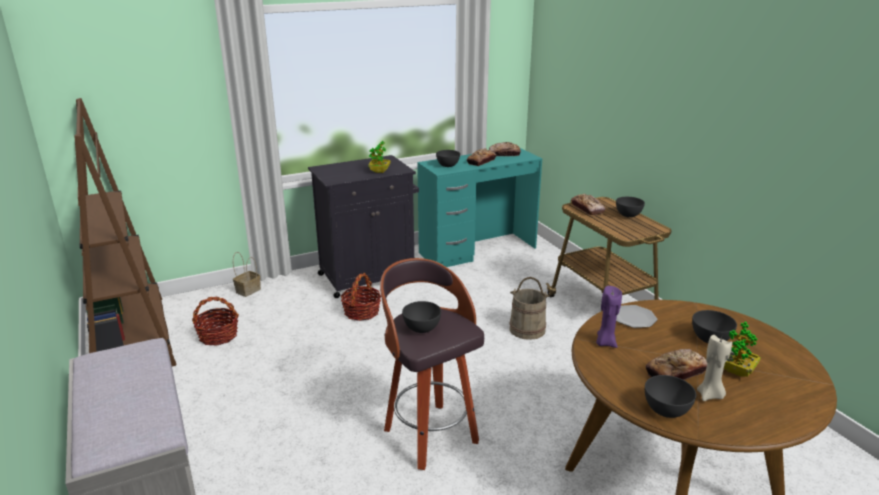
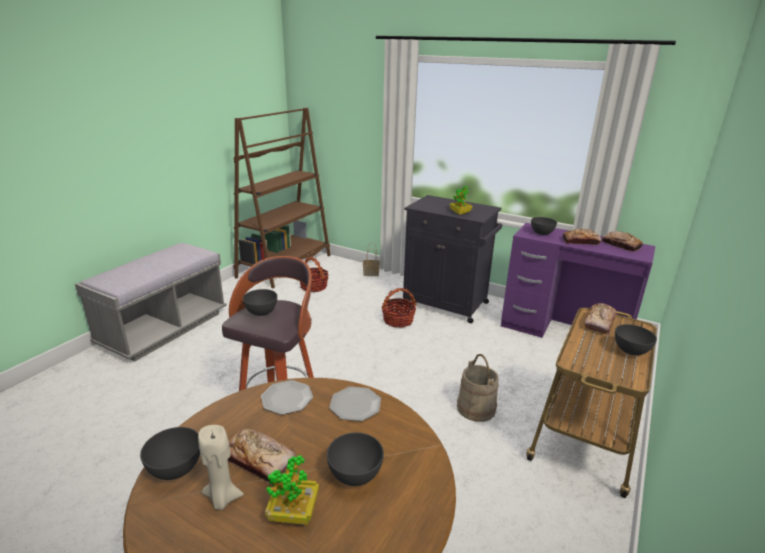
camera: 55 degrees right, 0 degrees up
turquoise desk [417,148,542,267] -> purple desk [501,223,655,356]
purple candle [596,286,622,348] -> plate [261,380,313,415]

